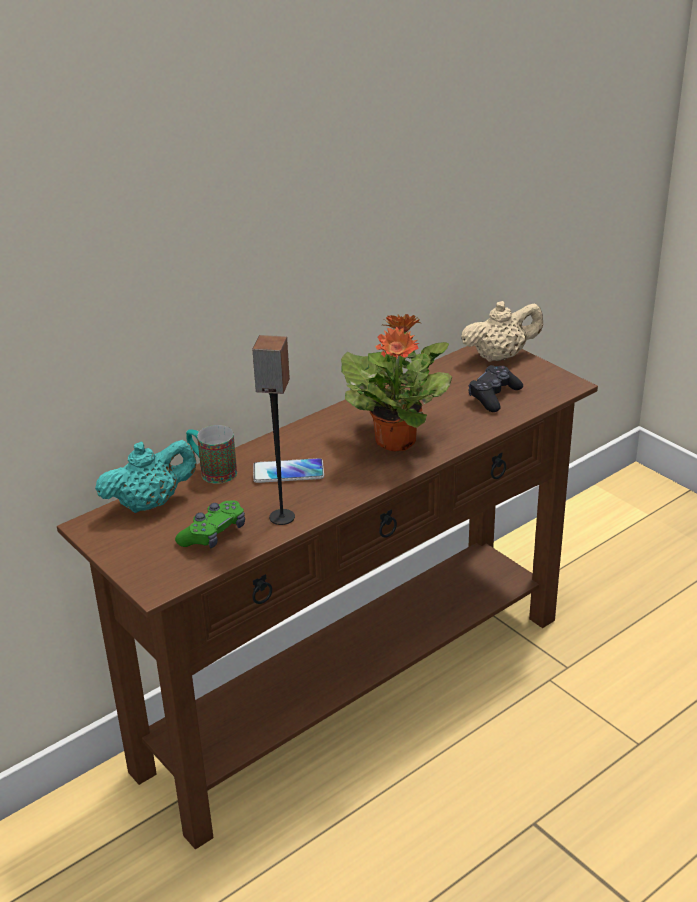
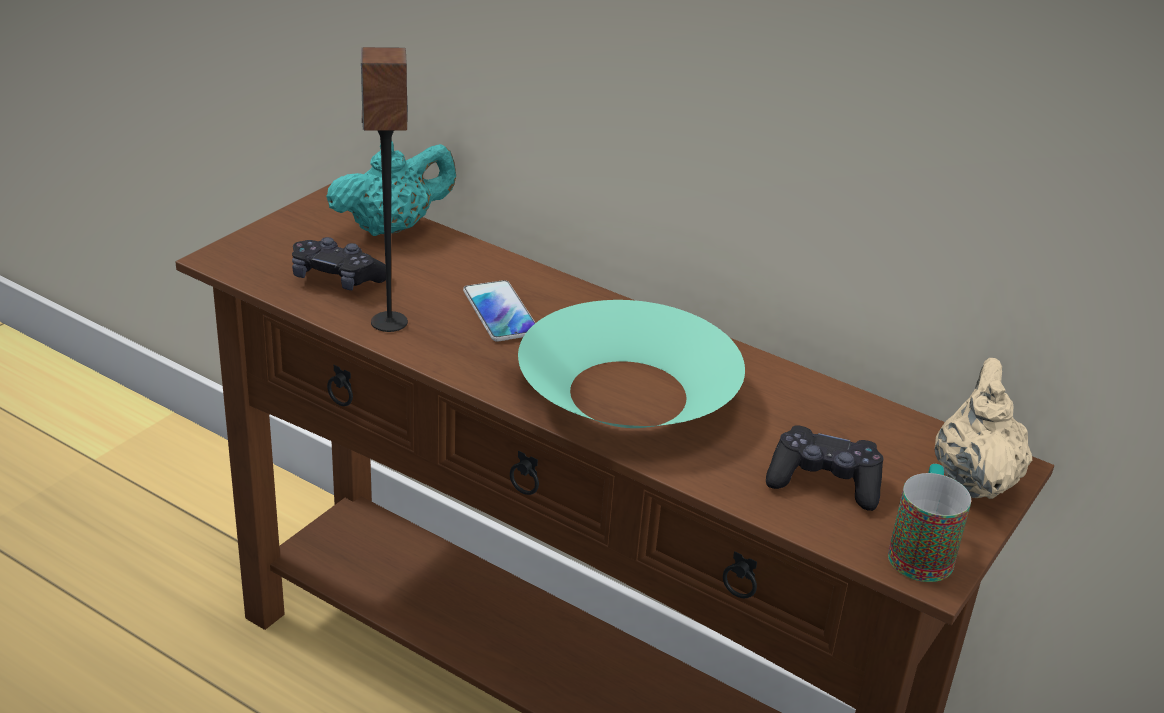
camera: 70 degrees right, 0 degrees up
turquoise teapot [95,440,196,513] -> turquoise teapot turned 75 degrees counterclockwise [326,141,456,236]
green game controller [175,500,245,548] -> black game controller [292,237,386,290]
mug [186,425,237,484] -> mug moved to [888,464,971,582]
potted plant [341,314,452,451] -> turquoise bowl [518,300,745,428]
beige teapot [461,301,543,362] -> beige teapot turned 135 degrees counterclockwise [935,358,1032,499]

